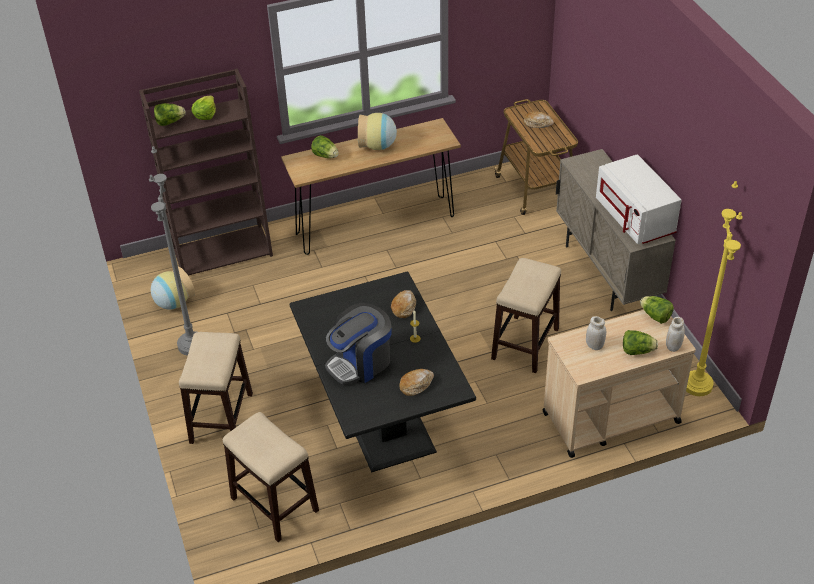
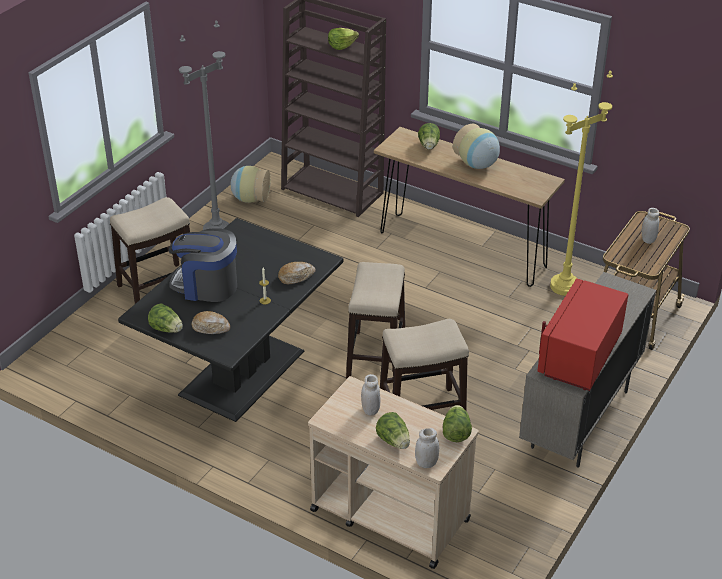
camera: 50 degrees right, 5 degrees down
lettuce [154,103,185,126] -> lettuce moved to [148,304,183,333]
stool [223,412,319,542] -> stool moved to [346,262,405,379]
bread [524,111,554,128] -> white jar [642,208,659,244]
white microwave [596,154,682,244] -> red microwave [537,278,628,391]
yellow floor lamp [686,181,743,396] -> yellow floor lamp moved to [550,71,613,296]

